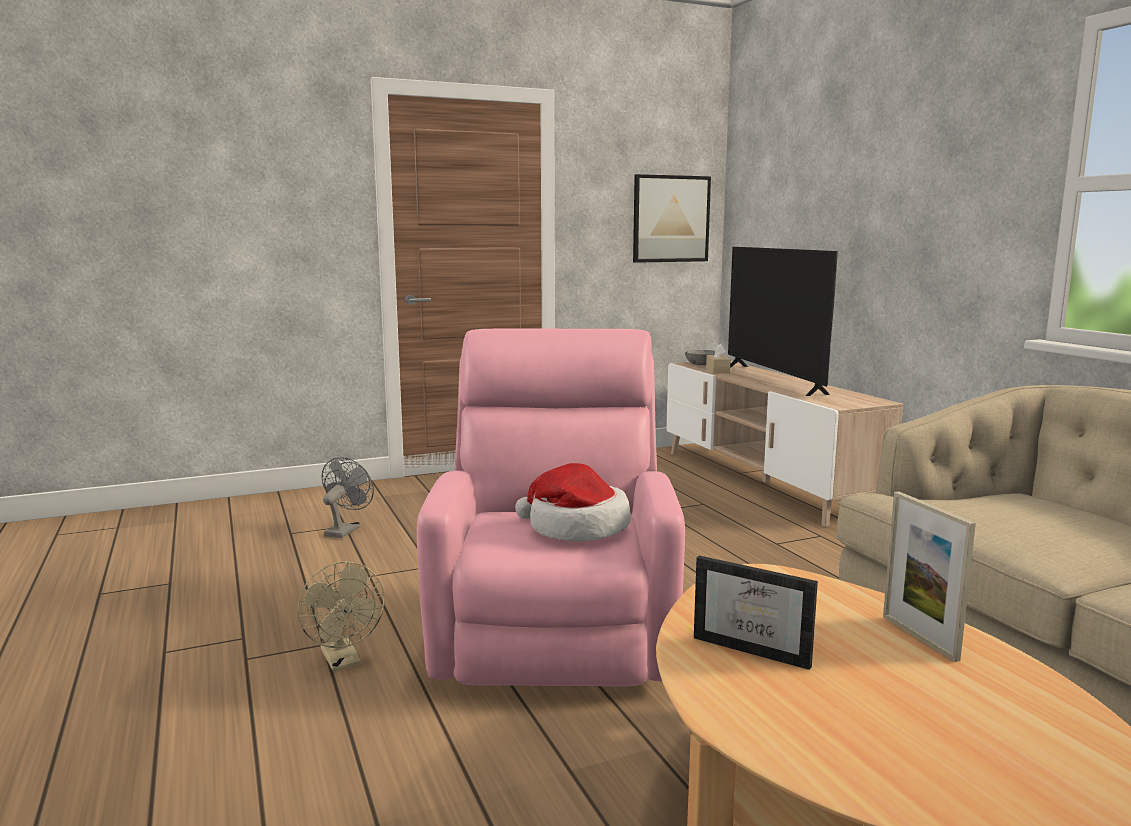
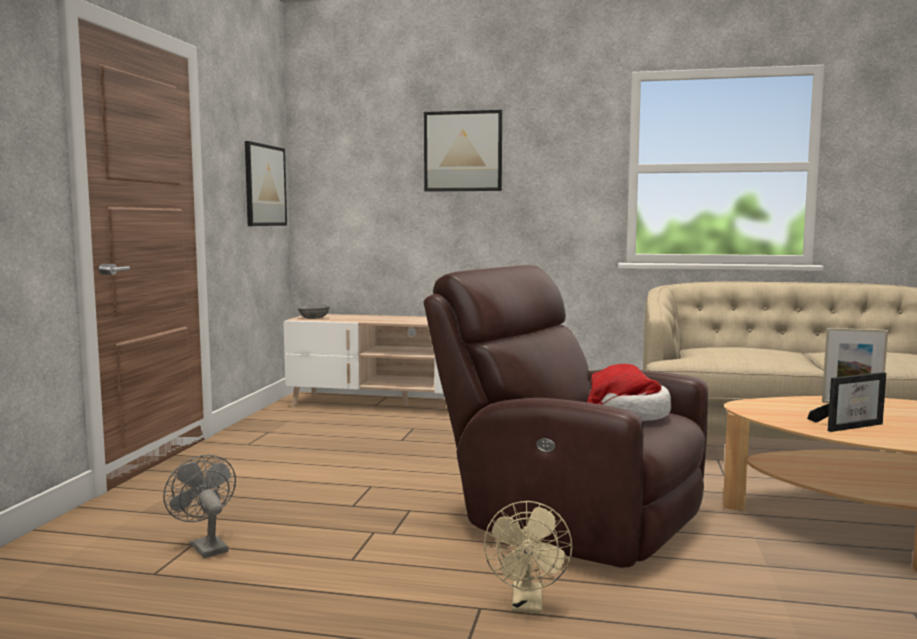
camera: 55 degrees left, 5 degrees down
beige fan [298,561,385,672] -> beige fan turned 90 degrees clockwise [484,501,573,613]
pink armchair [417,329,685,687] -> brown armchair [424,265,708,568]
beige tissue box [706,344,730,373] -> none
television [728,247,838,396] -> none
none -> picture [424,110,502,192]

